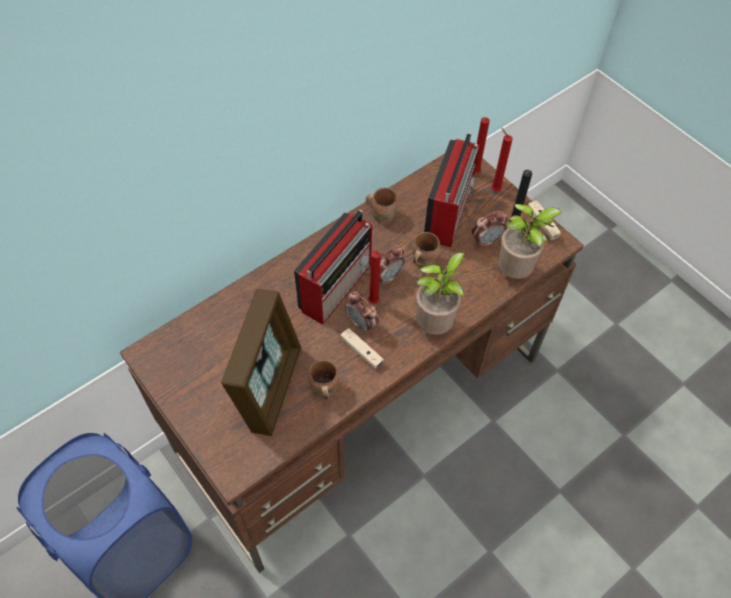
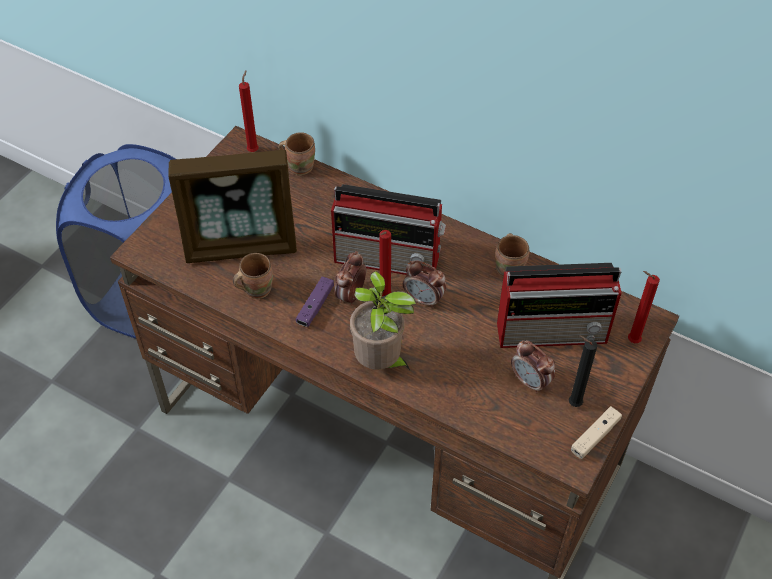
camera: 70 degrees right, 5 degrees down
beige game controller [340,328,384,369] -> purple game controller [296,277,334,327]
brown mug [412,232,440,268] -> brown mug moved to [278,132,315,175]
red candle [492,128,513,191] -> red candle moved to [239,71,259,152]
potted plant [498,204,562,279] -> none

